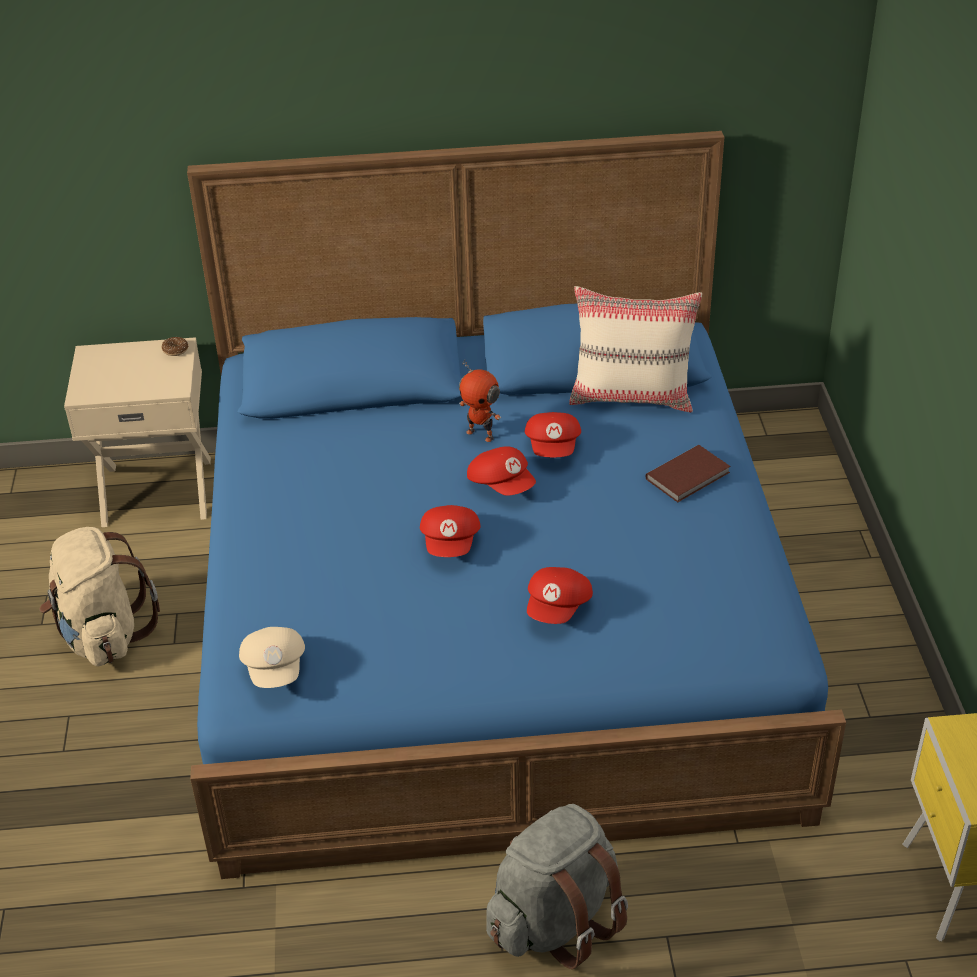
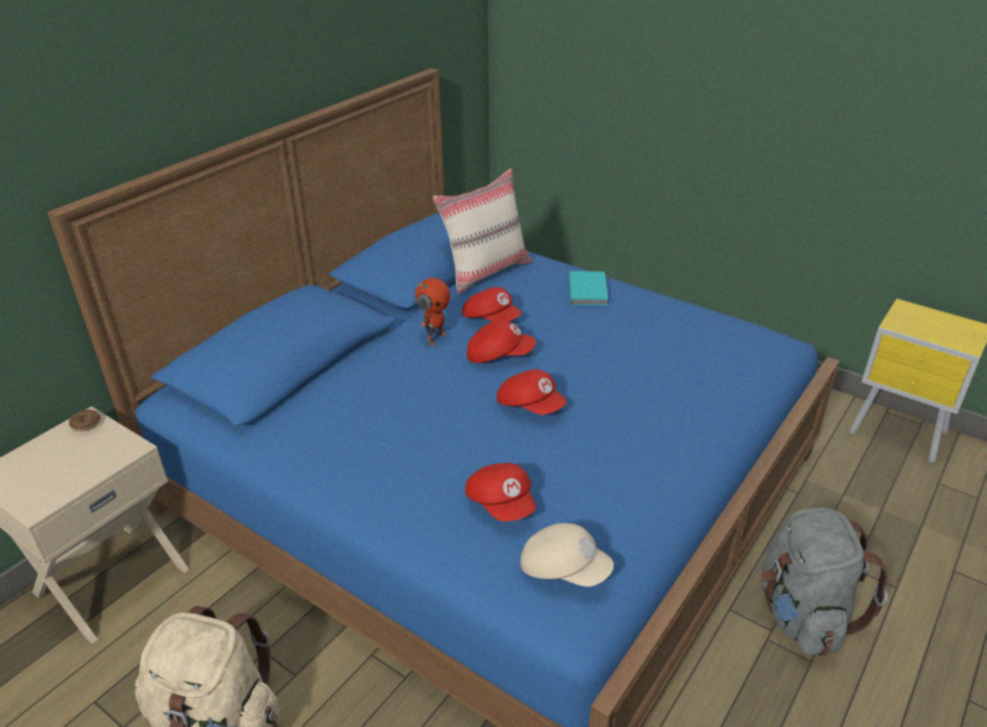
camera: 50 degrees left, 5 degrees down
toy robot [459,360,501,442] -> toy robot turned 45 degrees counterclockwise [415,278,450,346]
red cap [527,567,593,624] -> red cap moved to [465,463,536,521]
brown book [646,445,731,502] -> turquoise book [569,271,608,305]

